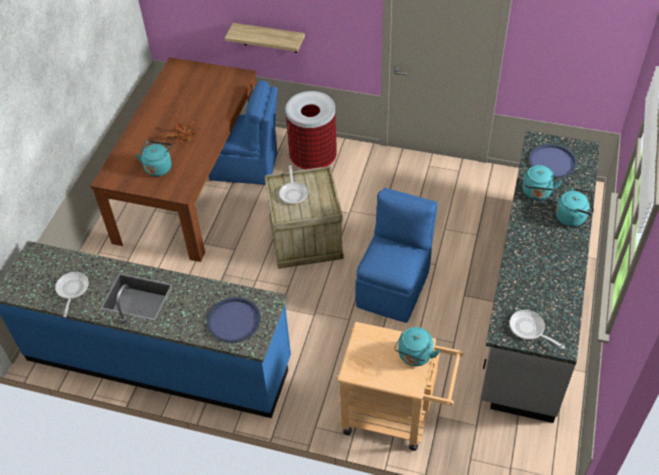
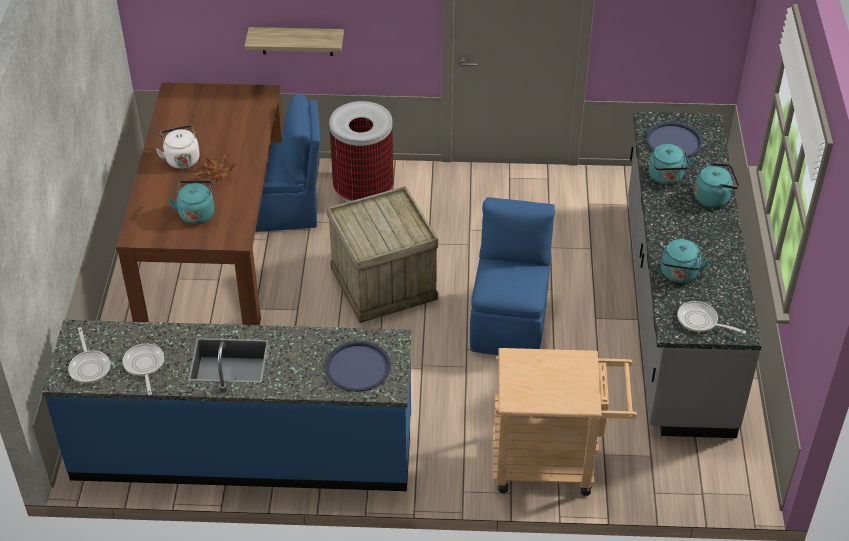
camera: 15 degrees left, 5 degrees down
frying pan [279,165,308,204] -> frying pan moved to [68,327,111,383]
turquoise kettle [394,327,440,366] -> turquoise kettle moved to [661,239,710,283]
none -> white kettle [156,125,200,169]

